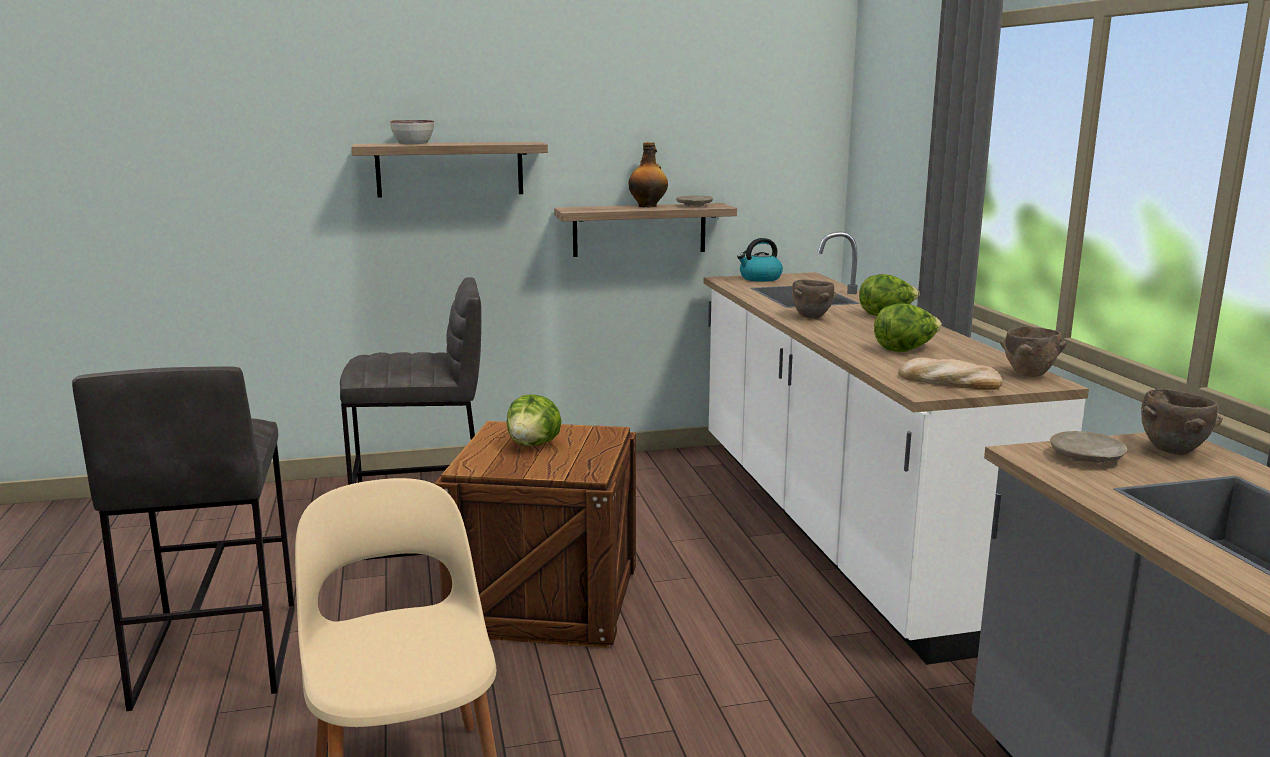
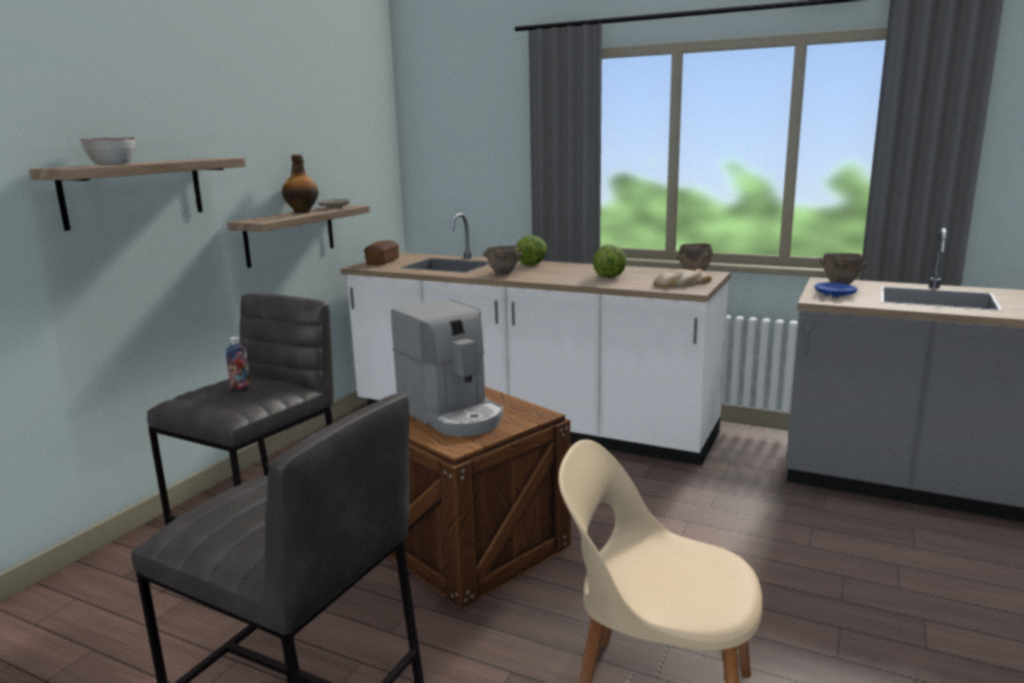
camera: 50 degrees left, 0 degrees up
lettuce [507,394,561,446] -> coffee machine [391,299,503,437]
kettle [737,238,783,282] -> bread [364,240,399,265]
beige plate [1050,431,1127,463] -> blue plate [814,282,858,297]
none -> bottle [226,337,251,392]

